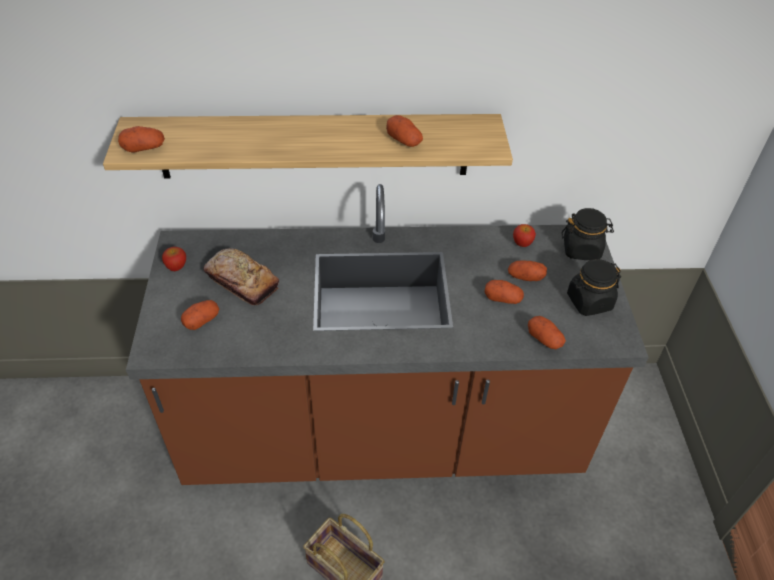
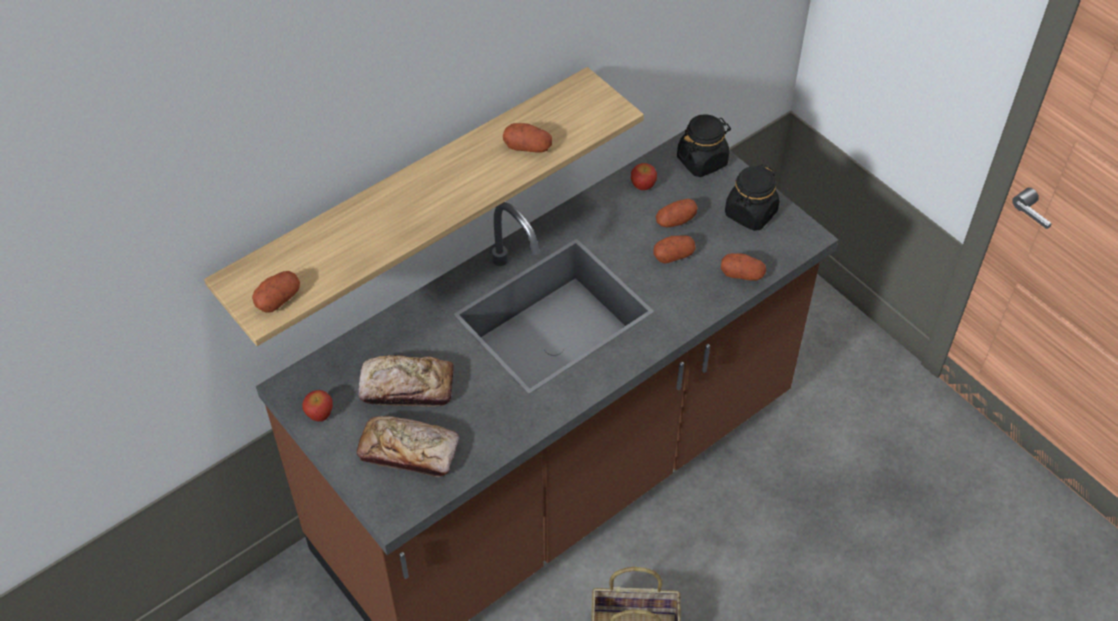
camera: 35 degrees left, 5 degrees up
potato [181,300,219,330] -> bread [357,416,459,477]

